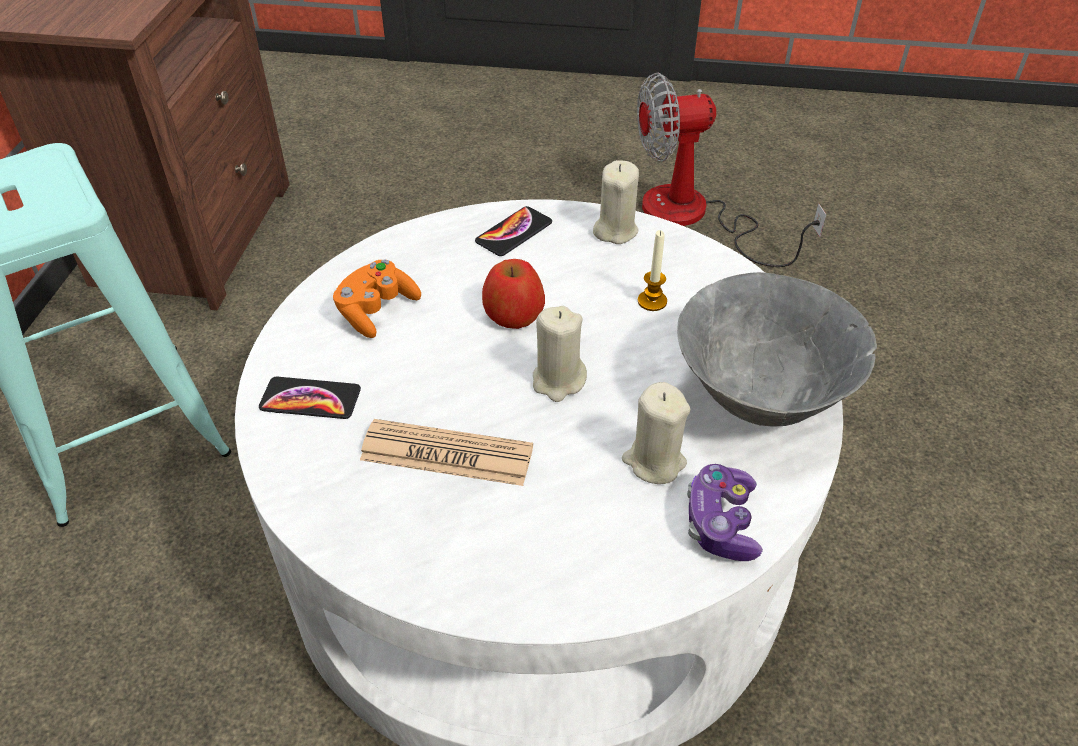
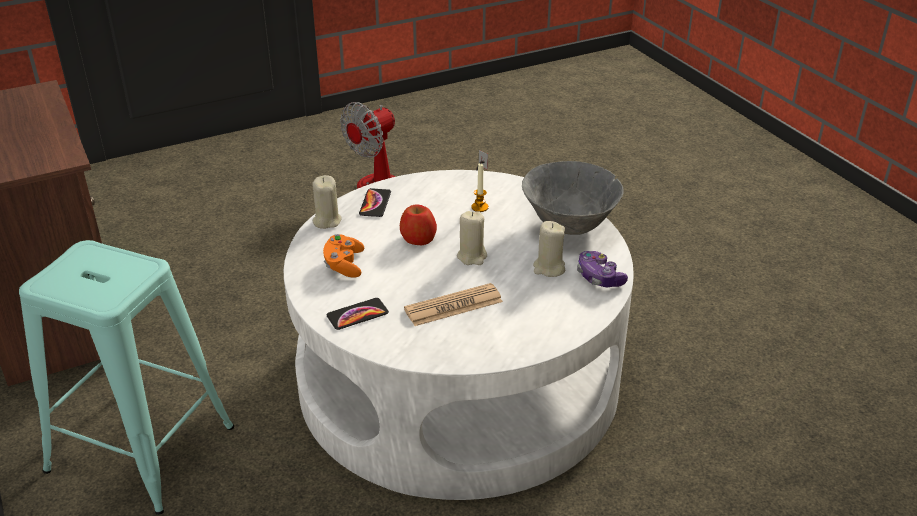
camera: 35 degrees left, 10 degrees down
beige candle [593,160,639,244] -> beige candle moved to [312,175,341,229]

